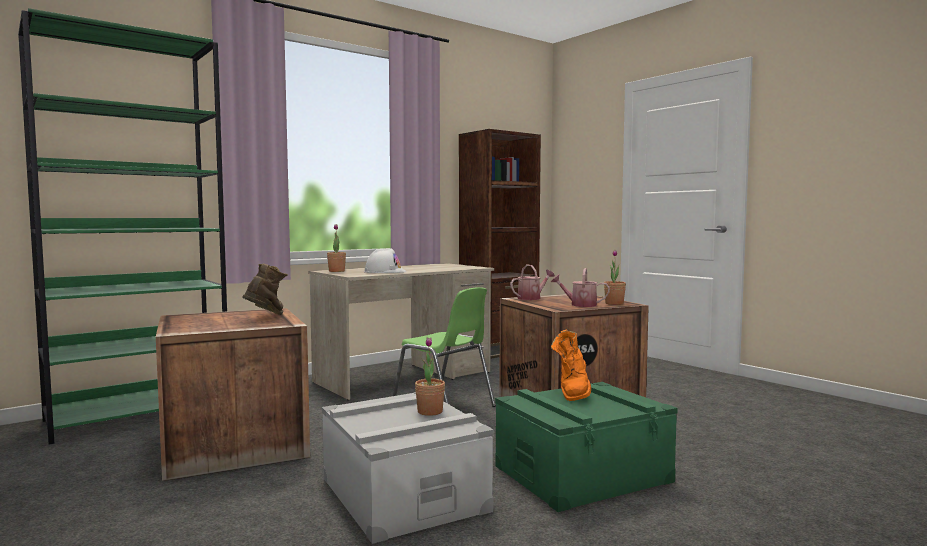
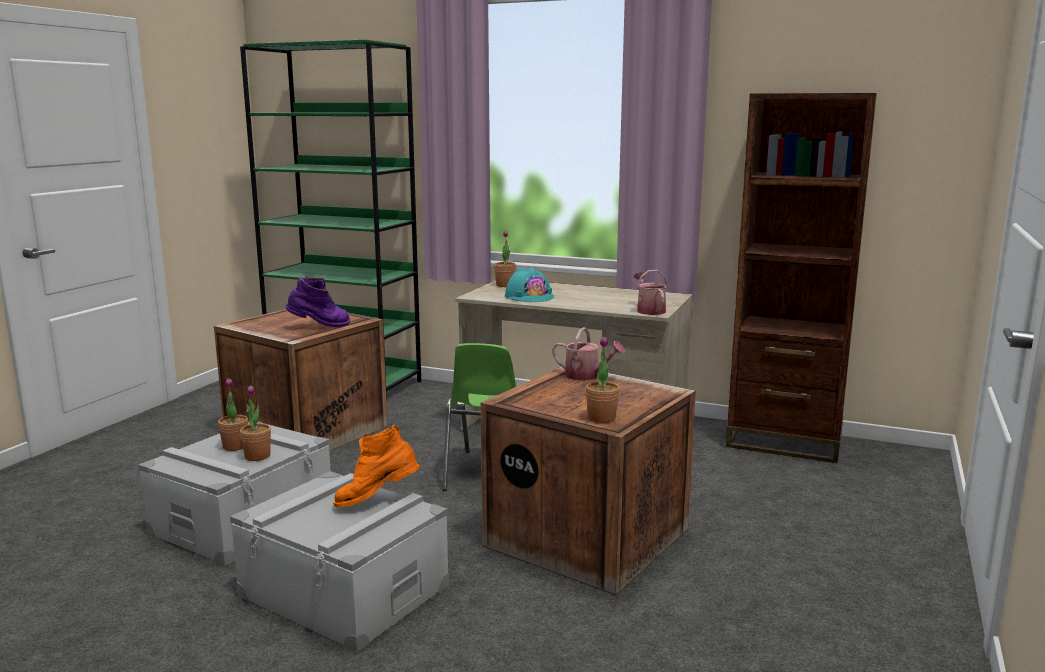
camera: 60 degrees right, 10 degrees up
brown boot [242,263,288,315] -> purple boot [286,277,350,327]
white hard hat [364,248,406,273] -> turquoise hard hat [505,267,554,302]
green storage box [495,382,678,512] -> grey storage box [230,471,449,652]
watering can [551,268,610,307] -> watering can moved to [634,270,668,315]
none -> potted plant [218,378,248,451]

